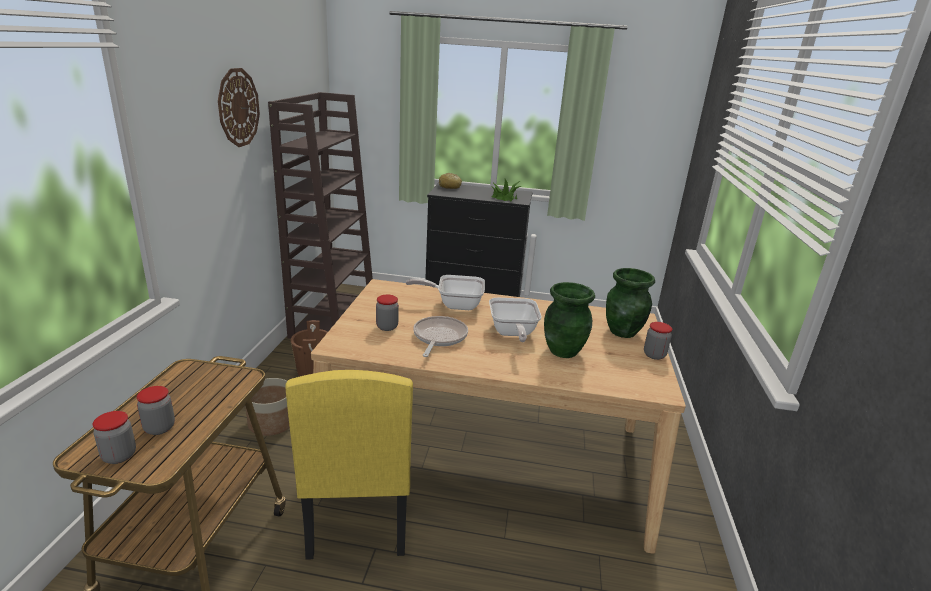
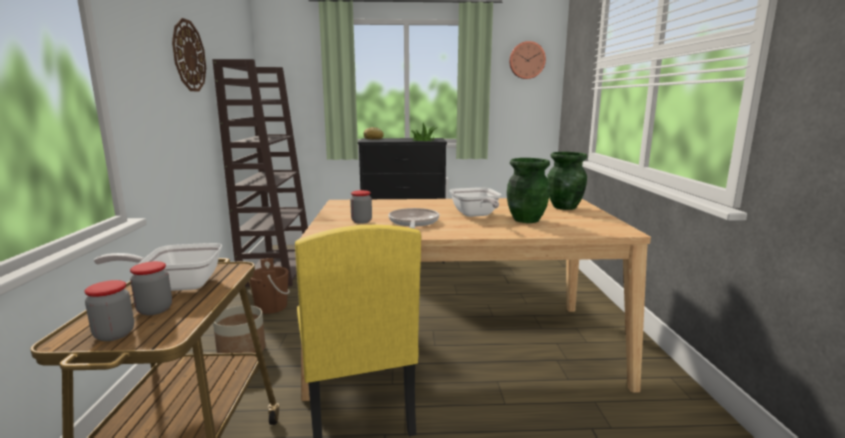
camera: 10 degrees left, 10 degrees down
frying pan [406,275,485,310] -> frying pan moved to [94,243,222,291]
jar [644,322,672,360] -> none
none -> wall clock [509,41,546,79]

